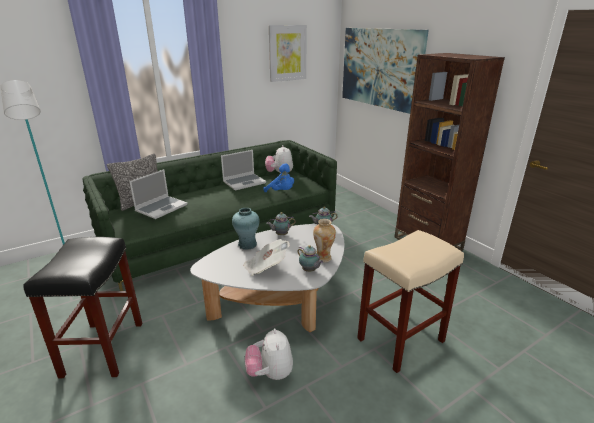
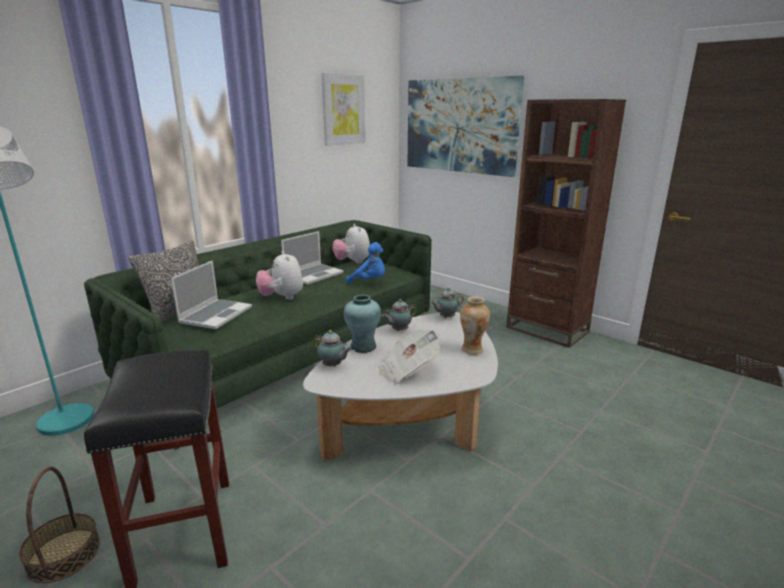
camera: 15 degrees left, 5 degrees down
plush toy [245,329,293,380] -> plush toy moved to [256,251,303,300]
teapot [297,245,323,272] -> teapot moved to [313,330,352,367]
beige stool [357,230,464,373] -> none
none -> basket [19,466,100,583]

